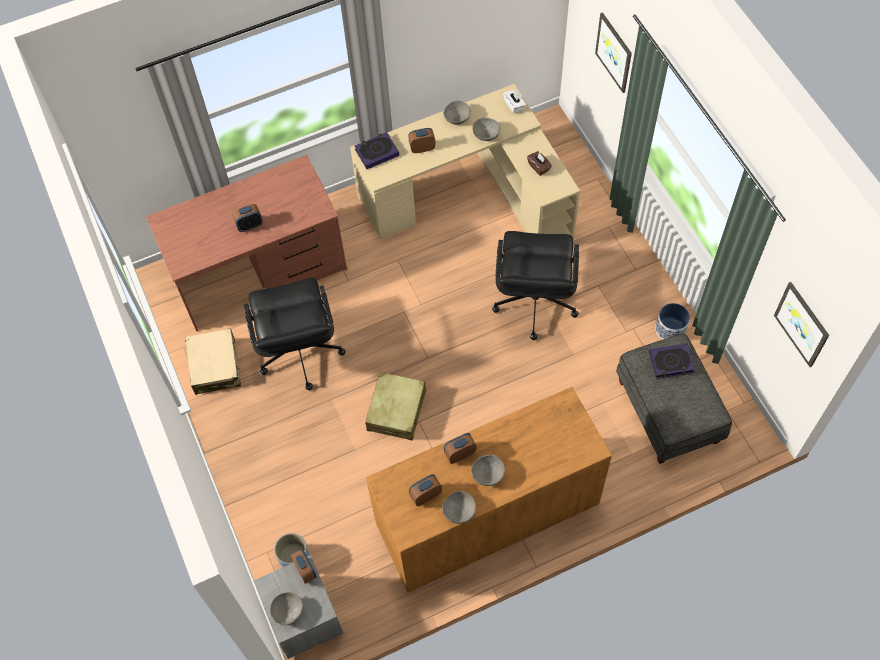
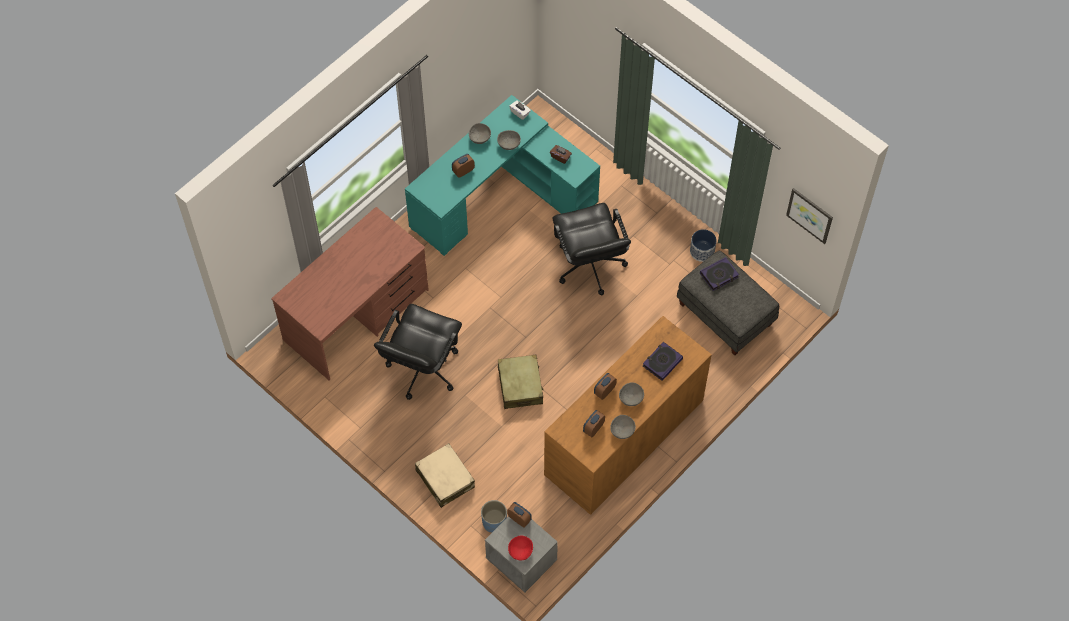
camera: 25 degrees left, 0 degrees up
beige suitcase [185,328,241,395] -> beige suitcase moved to [415,443,475,508]
alarm clock [232,204,263,232] -> none
black office chair [243,277,346,390] -> black office chair turned 60 degrees clockwise [374,304,462,400]
grey bowl [270,592,303,625] -> red bowl [508,536,533,560]
beige desk [350,84,580,240] -> turquoise desk [405,95,600,256]
book [354,132,399,169] -> book moved to [643,342,683,381]
picture [595,12,632,93] -> none

